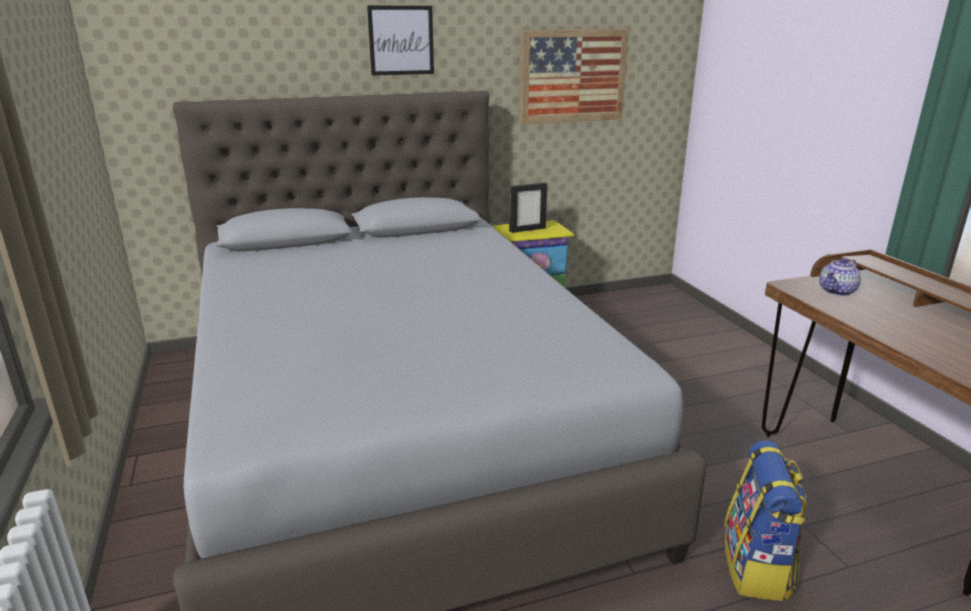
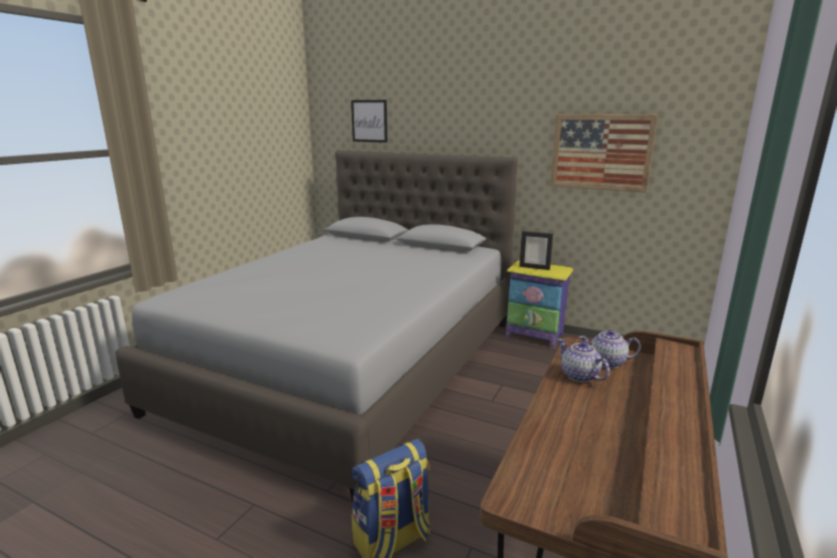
camera: 45 degrees right, 5 degrees down
picture [367,6,434,76] -> picture moved to [351,100,387,143]
none -> teapot [558,339,610,382]

